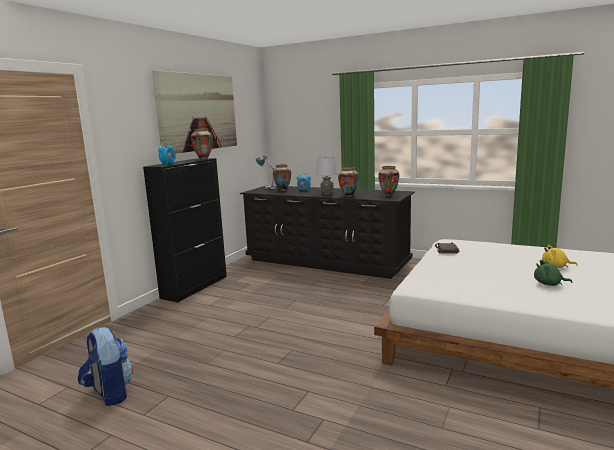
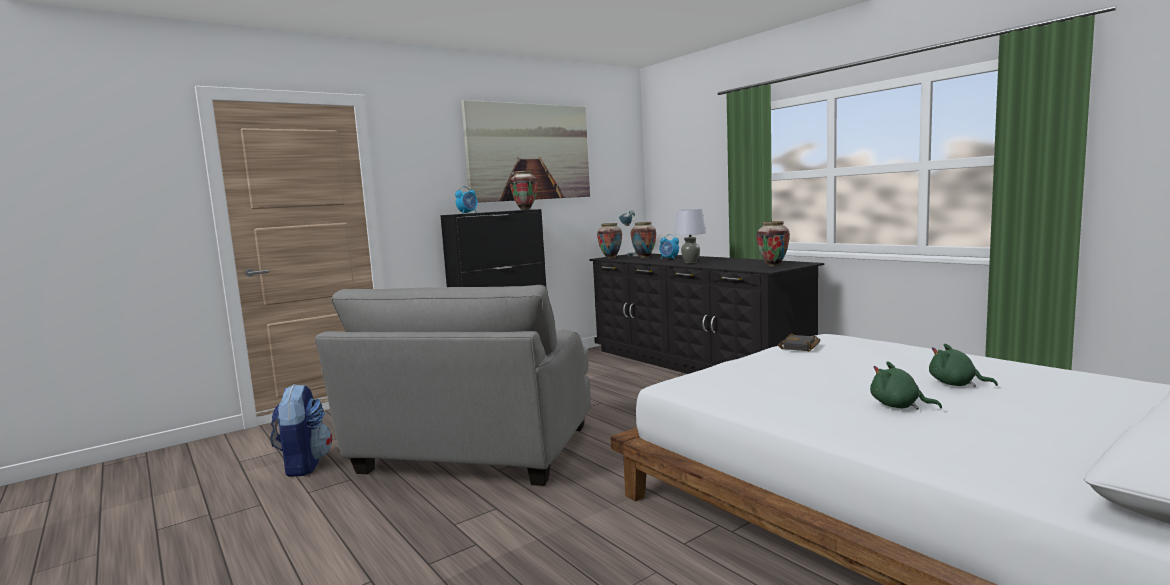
camera: 25 degrees right, 5 degrees down
vase [338,167,359,197] -> vase moved to [597,223,622,259]
yellow plush toy [542,245,578,268] -> green plush toy [929,343,998,387]
none -> grey armchair [315,285,591,486]

